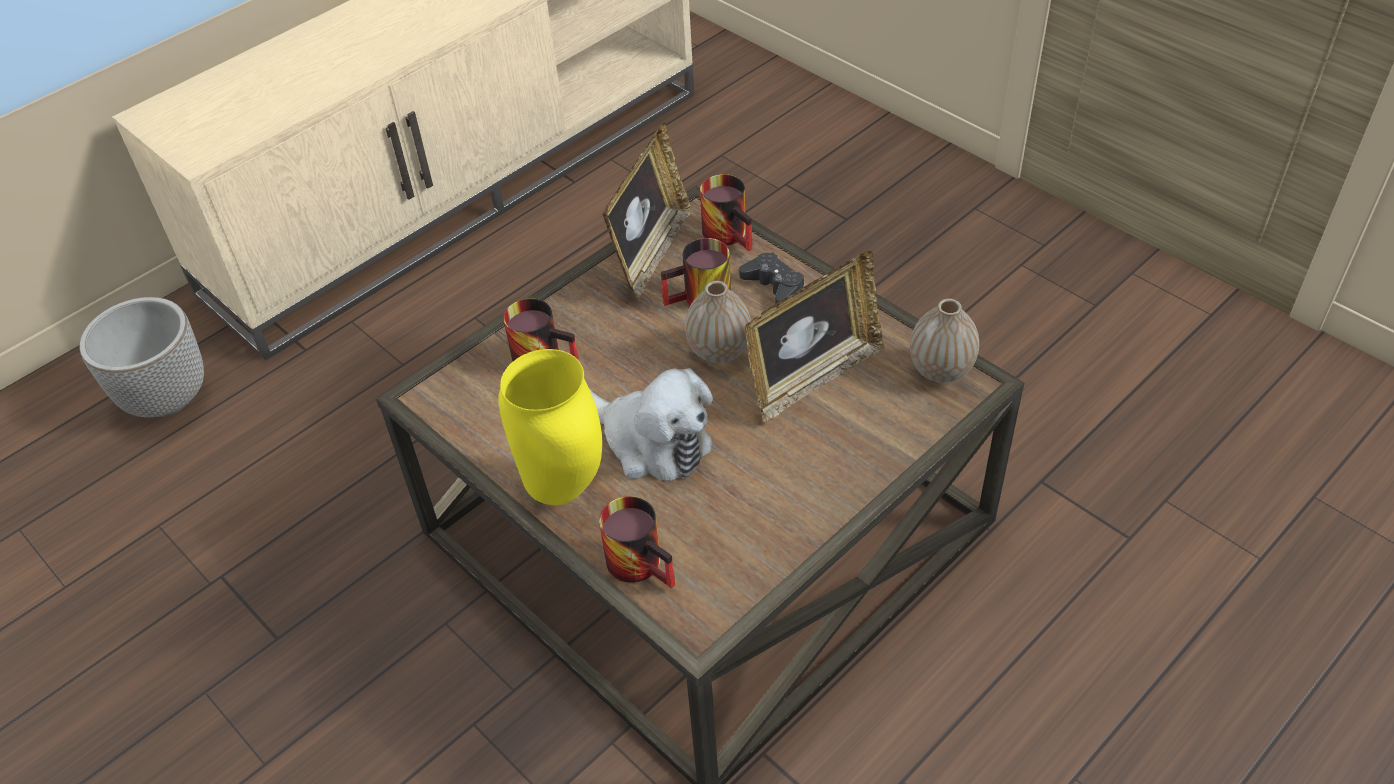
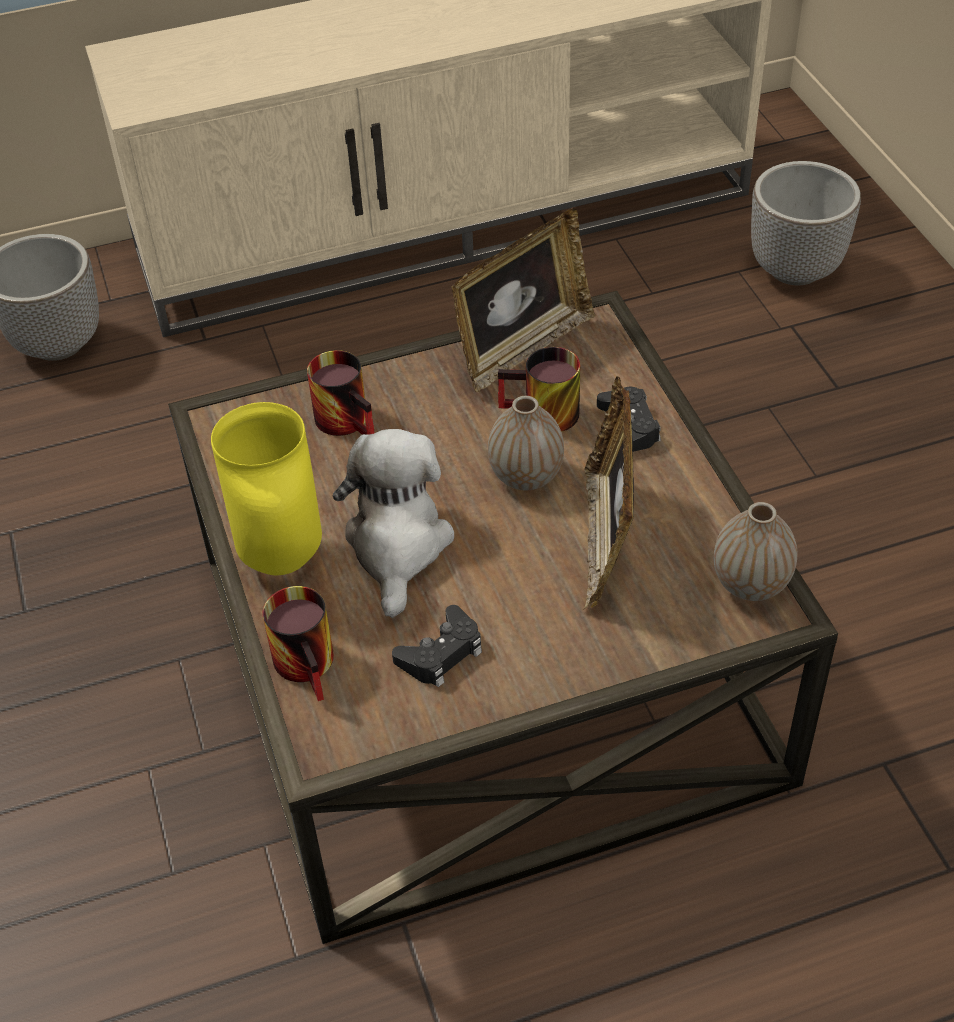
camera: 25 degrees right, 0 degrees up
plush toy [589,368,713,481] -> plush toy turned 150 degrees counterclockwise [333,429,454,618]
mug [700,174,752,251] -> none
picture frame [745,251,885,423] -> picture frame turned 105 degrees clockwise [582,376,634,610]
none -> black game controller [392,605,482,687]
none -> planter [751,161,861,286]

